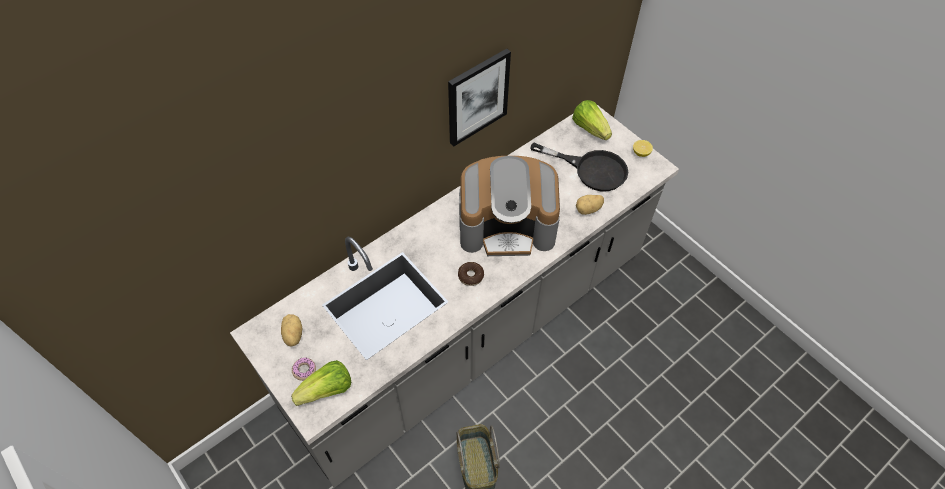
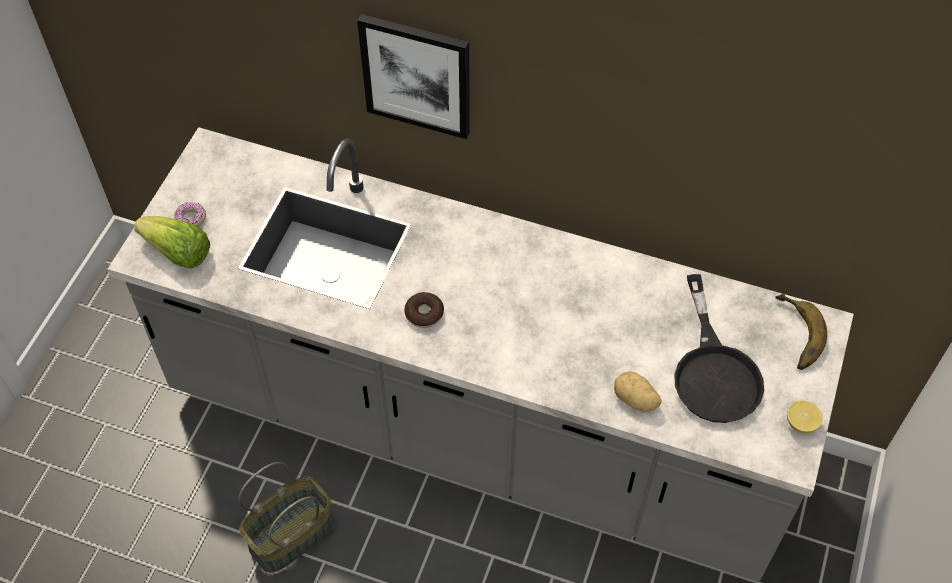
camera: 60 degrees right, 0 degrees up
potato [281,314,303,346] -> none
picture [448,49,511,147] -> picture moved to [357,14,470,139]
coffee machine [459,156,560,256] -> none
lettuce [572,100,612,140] -> banana [775,294,827,370]

